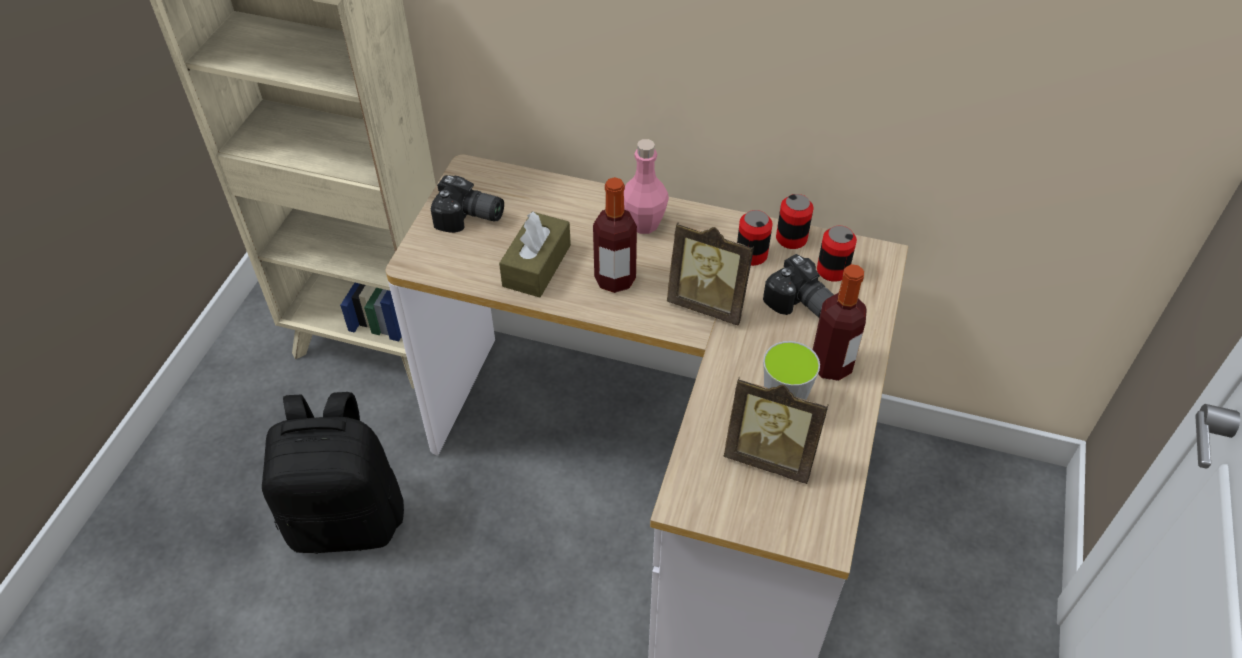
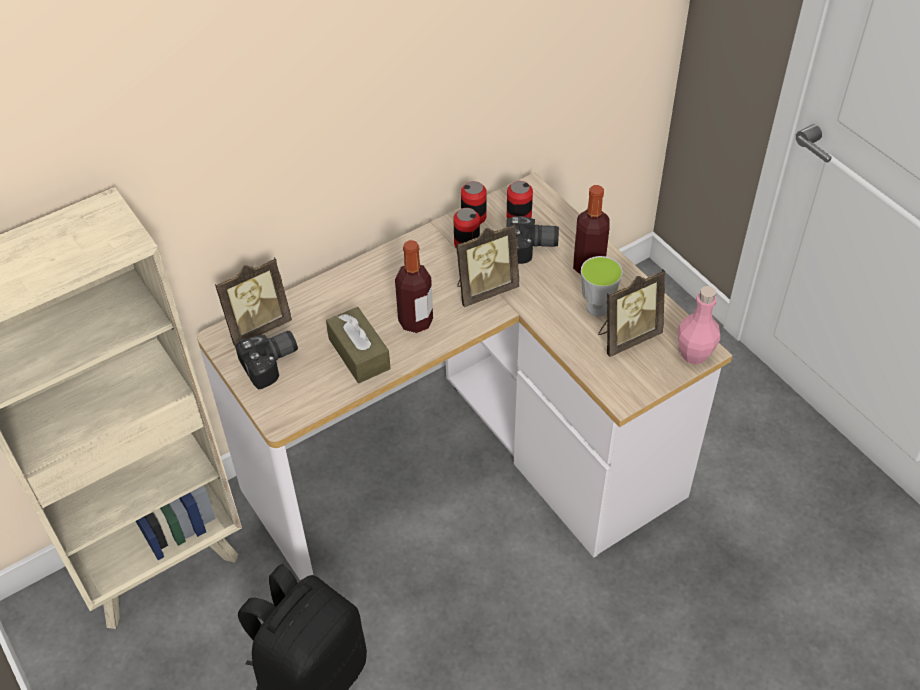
camera: 50 degrees left, 0 degrees up
pink bottle [624,139,669,234] -> pink bottle moved to [678,286,720,364]
none -> picture frame [215,257,292,346]

